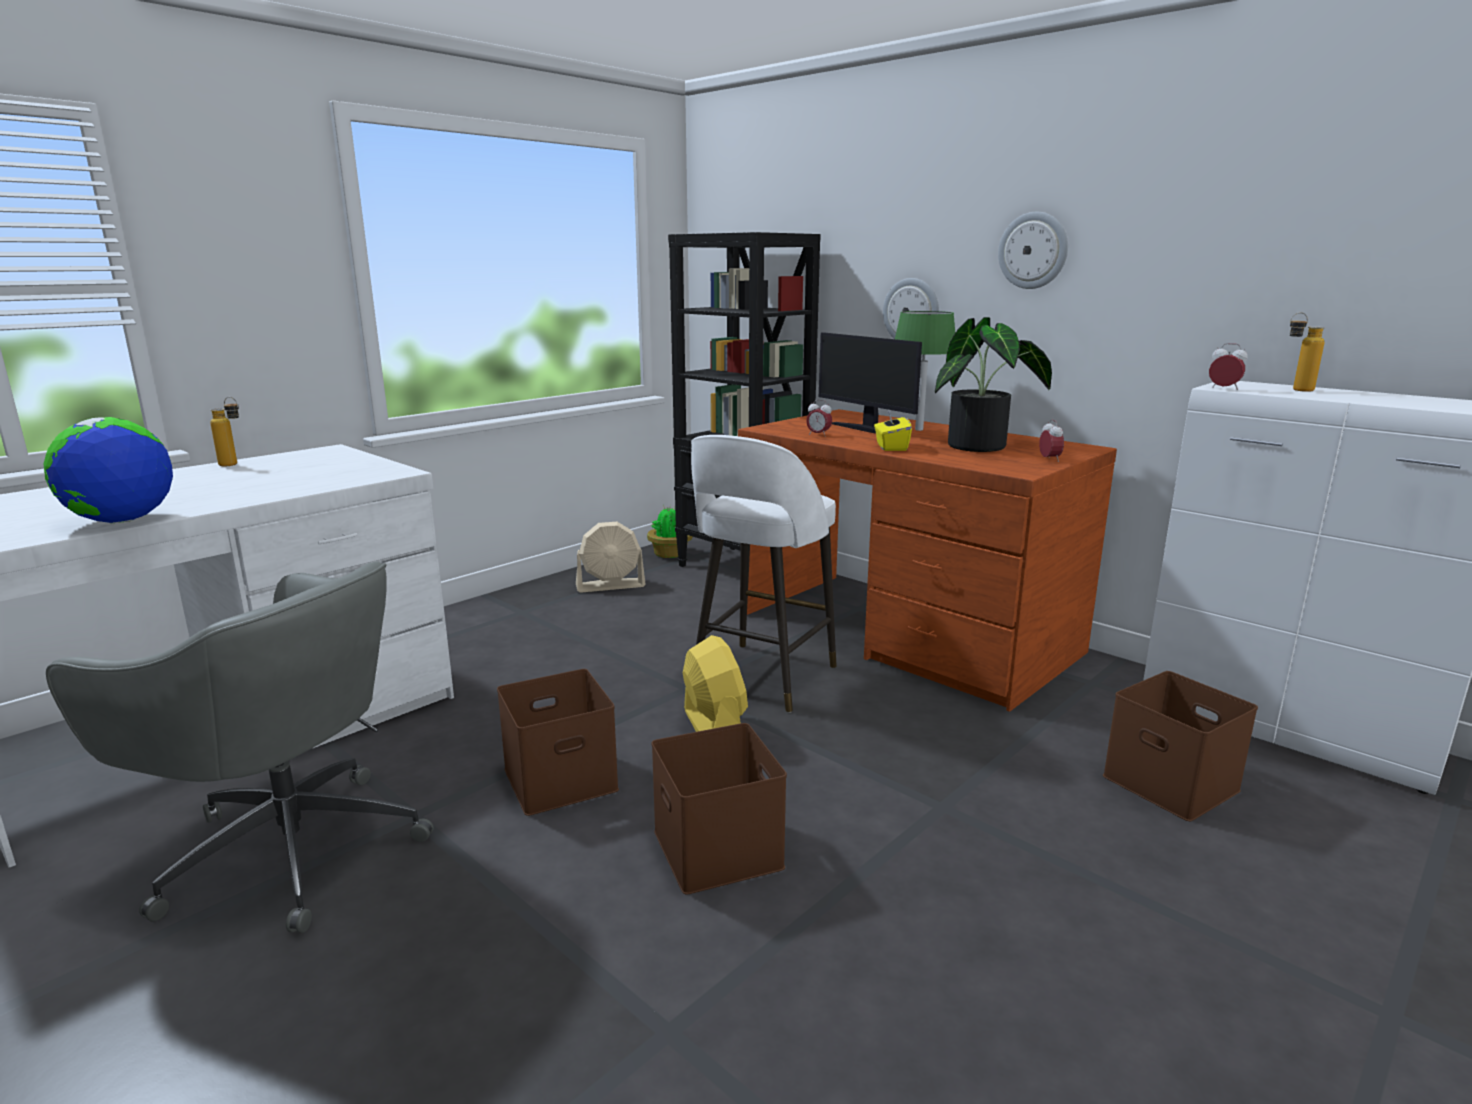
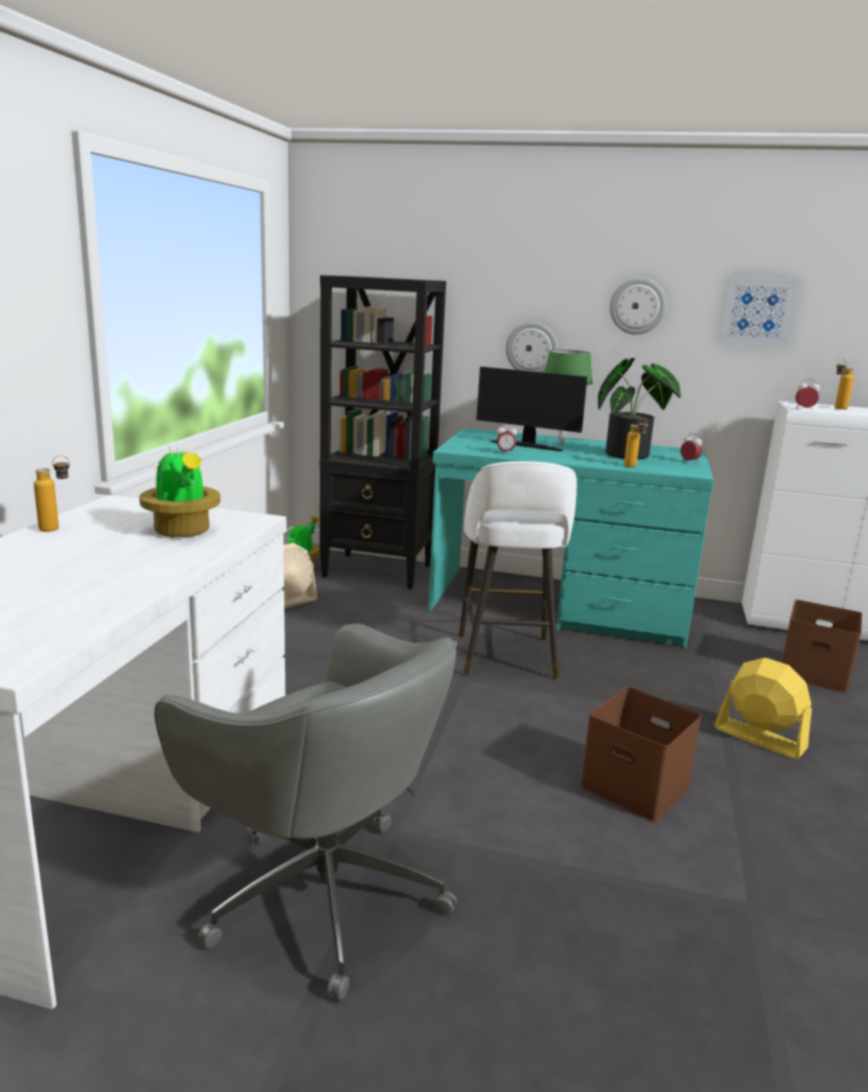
camera: 30 degrees left, 0 degrees up
globe [44,417,173,523] -> none
grey office chair [46,561,434,933] -> grey office chair turned 45 degrees clockwise [154,623,457,1001]
brown storage box [497,669,619,816] -> none
yellow fan [683,635,748,732] -> yellow fan moved to [714,658,812,759]
brown desk [738,409,1117,712] -> turquoise desk [428,428,714,648]
yellow tissue box [874,411,912,451] -> none
none -> potted plant [139,445,220,537]
none -> bottle [624,418,648,467]
none -> picture [718,275,800,348]

